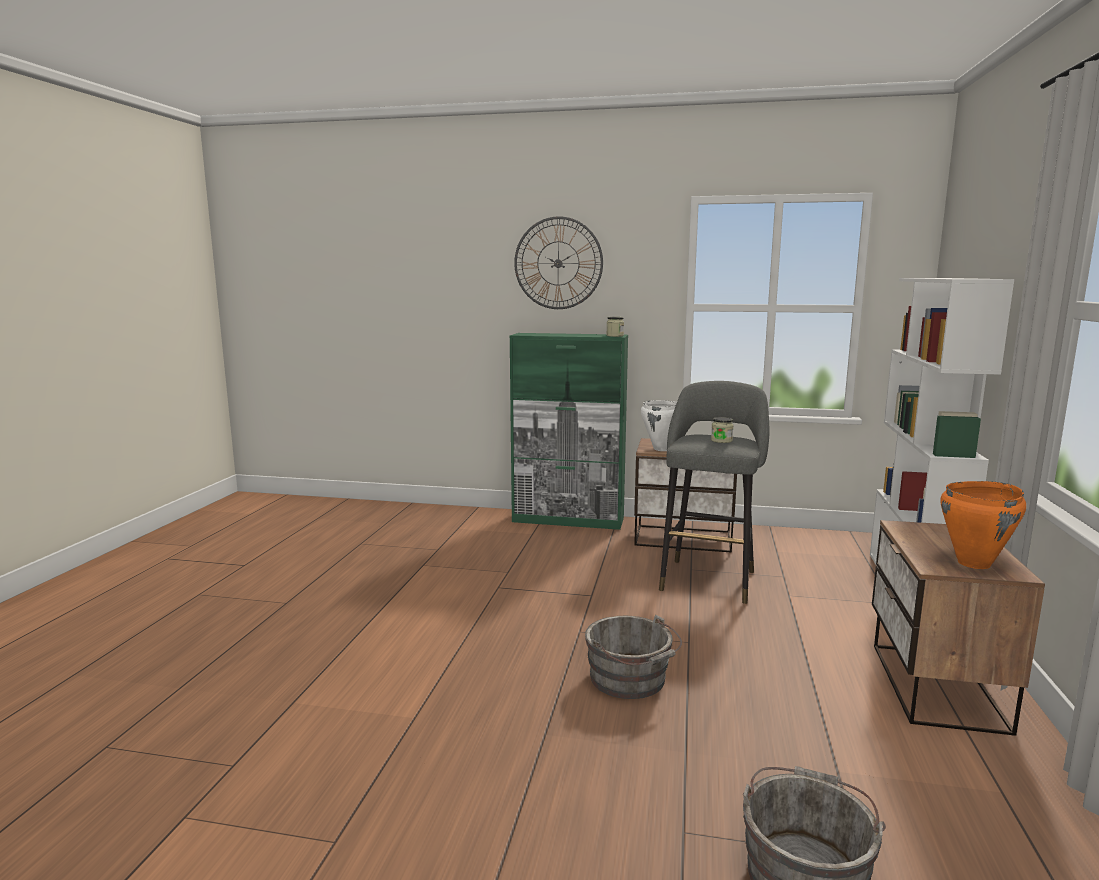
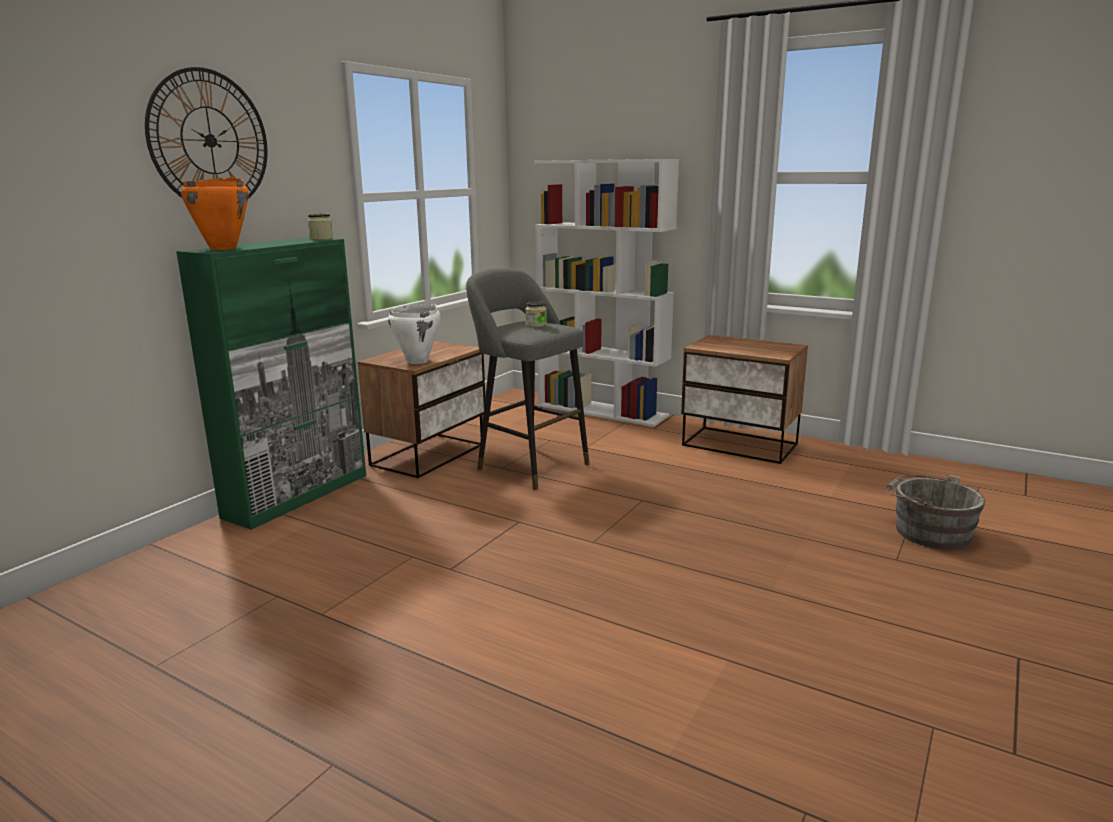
camera: 70 degrees left, 5 degrees up
grey bucket [585,615,682,699] -> none
orange cooking pot [940,481,1026,569] -> orange cooking pot moved to [181,177,249,250]

